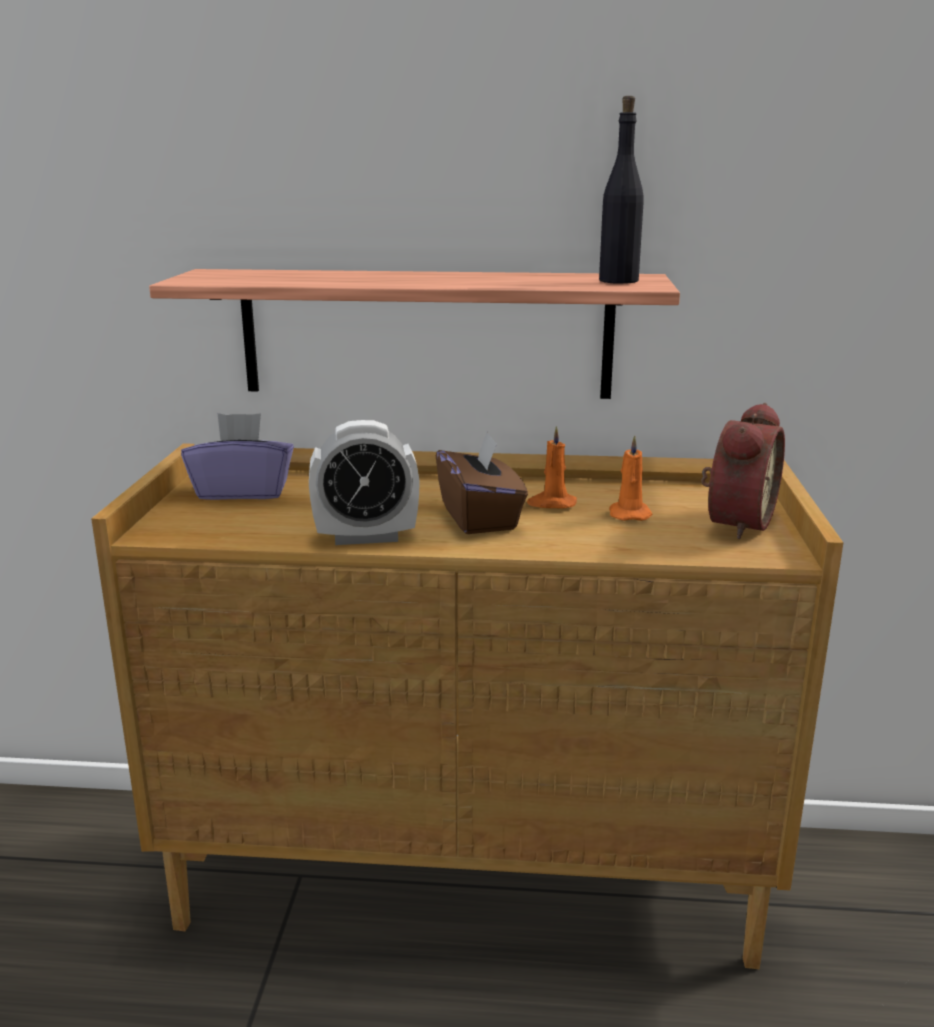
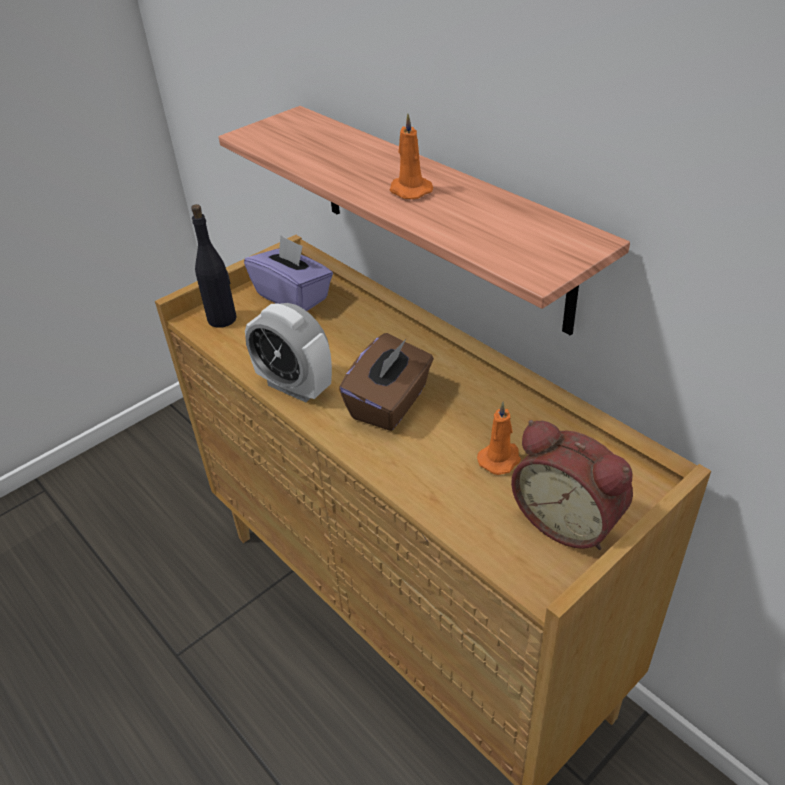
camera: 45 degrees right, 20 degrees up
orange candle [527,426,577,509] -> orange candle moved to [389,113,433,199]
black bottle [599,96,644,284] -> black bottle moved to [191,204,237,328]
alarm clock [701,403,785,539] -> alarm clock turned 60 degrees clockwise [511,420,633,550]

